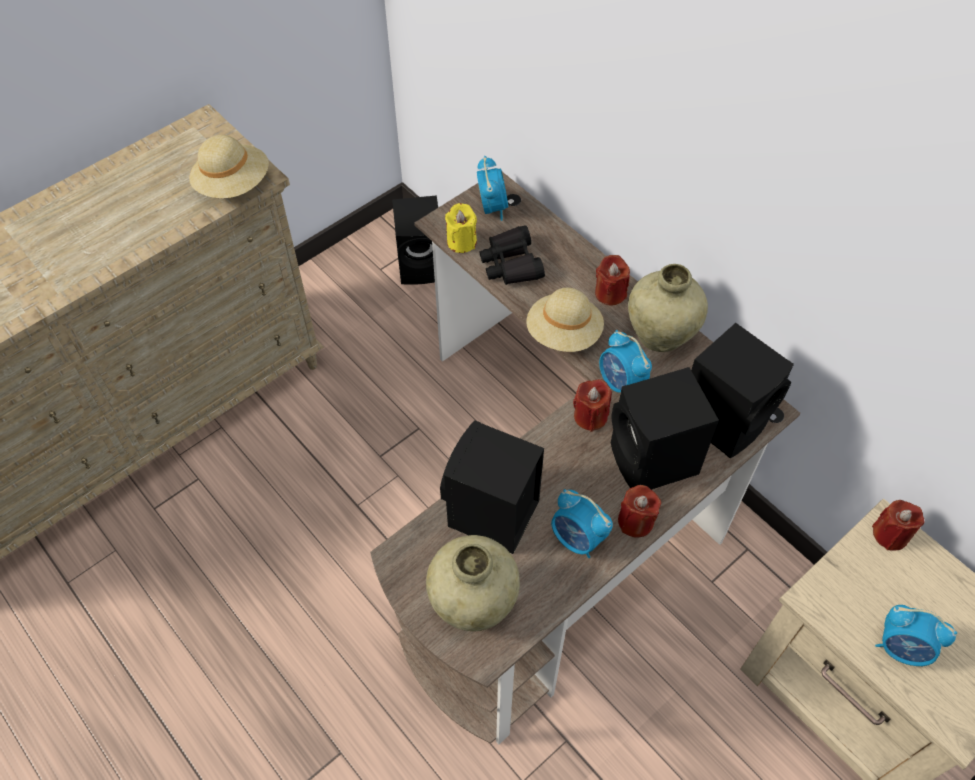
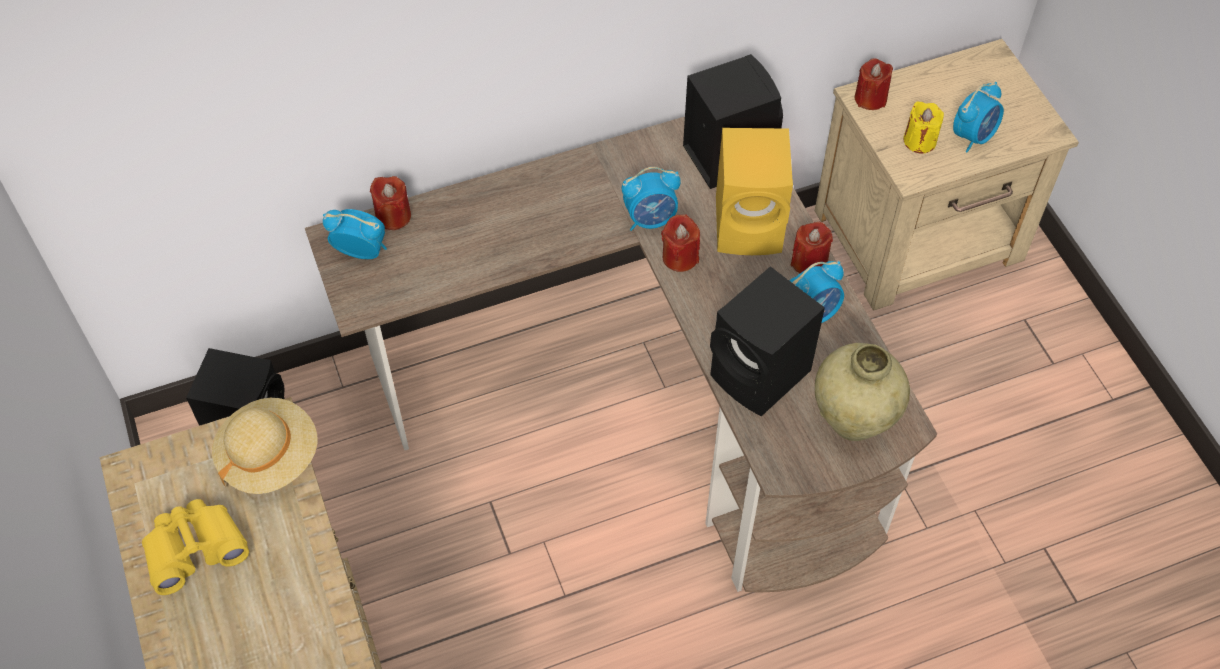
camera: 70 degrees left, 0 degrees up
yellow candle [445,203,477,253] -> yellow candle moved to [903,101,944,154]
black binoculars [480,225,545,285] -> none
beige hat [526,288,604,352] -> none
red candle [595,255,630,305] -> red candle moved to [370,176,411,230]
black speaker [611,367,719,490] -> yellow speaker [716,128,793,255]
beige vase [628,264,708,352] -> none
none -> yellow binoculars [142,499,249,595]

